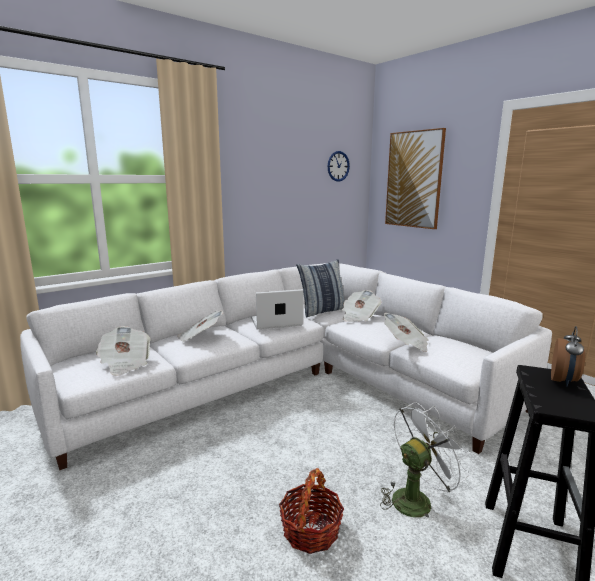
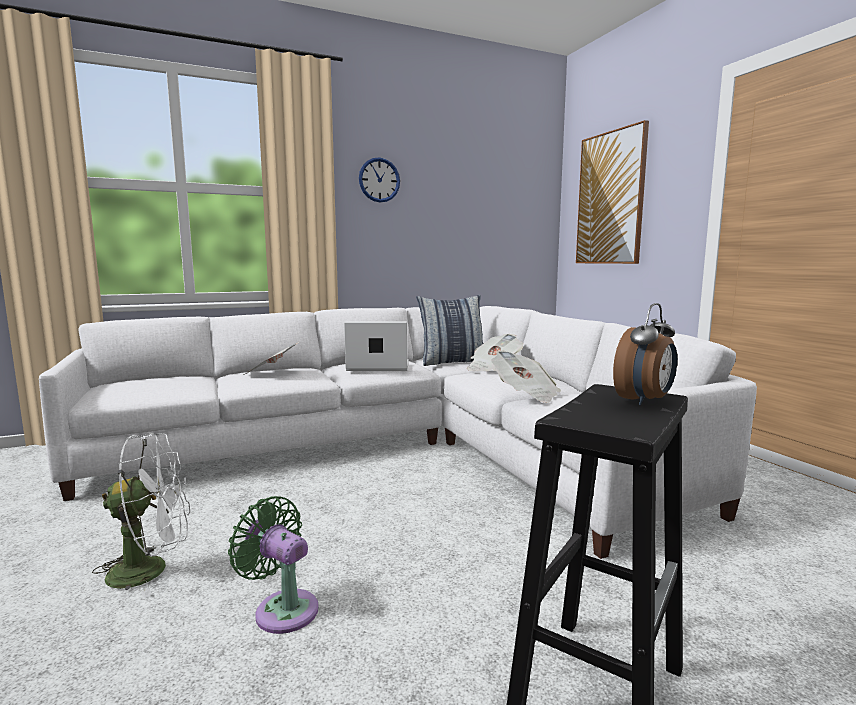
camera: 15 degrees right, 5 degrees down
newspaper [96,326,151,376] -> none
basket [279,468,344,554] -> green fan [228,496,319,634]
wall clock [328,151,350,182] -> wall clock moved to [359,157,400,202]
white fan [380,402,470,520] -> white fan moved to [92,433,190,598]

